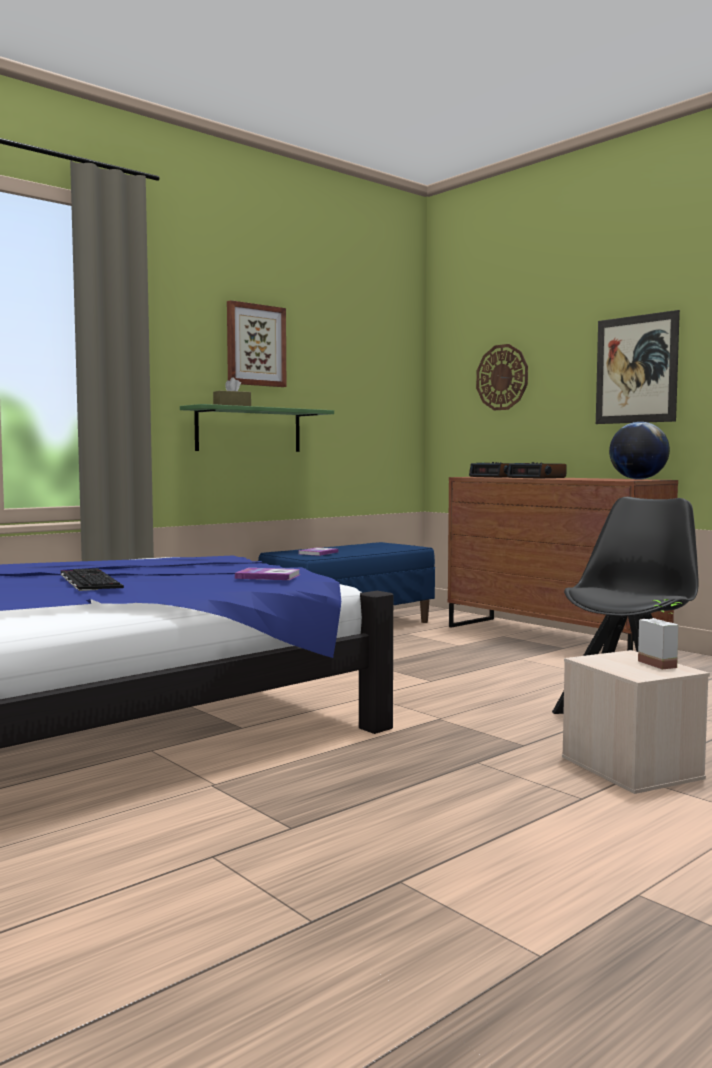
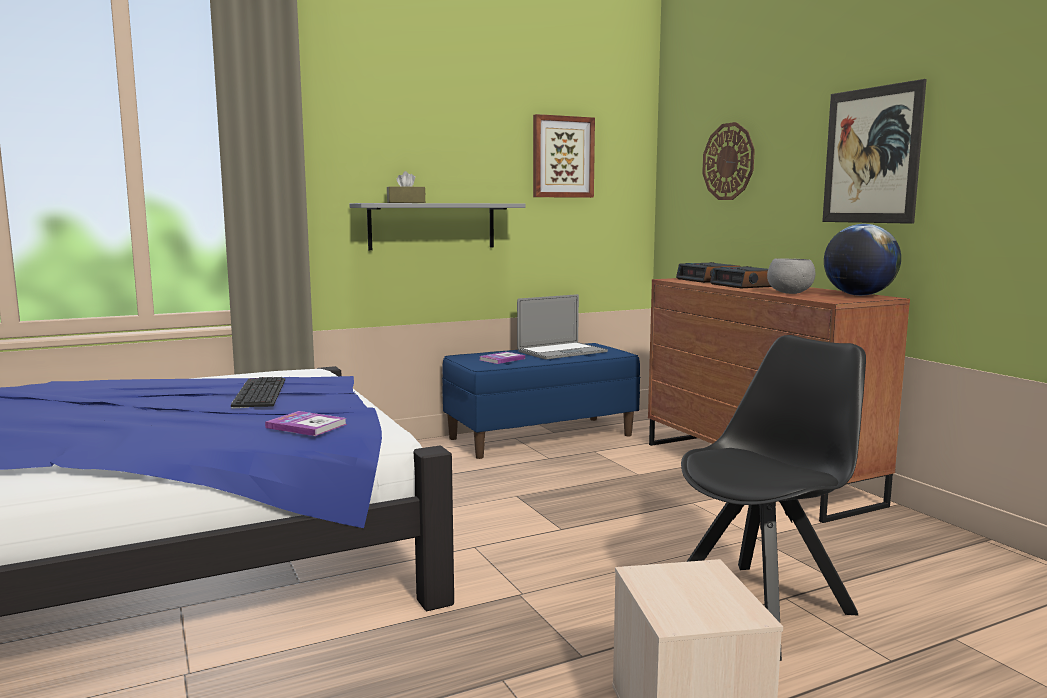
camera: 15 degrees right, 5 degrees up
keyboard [61,568,124,591] -> keyboard moved to [231,377,285,409]
green shelf [180,404,334,452] -> grey shelf [349,203,526,250]
picture [227,300,286,387] -> picture moved to [533,114,595,198]
potted plant [638,598,682,670] -> none
none -> laptop [517,294,608,359]
none -> grey bowl [767,258,815,294]

